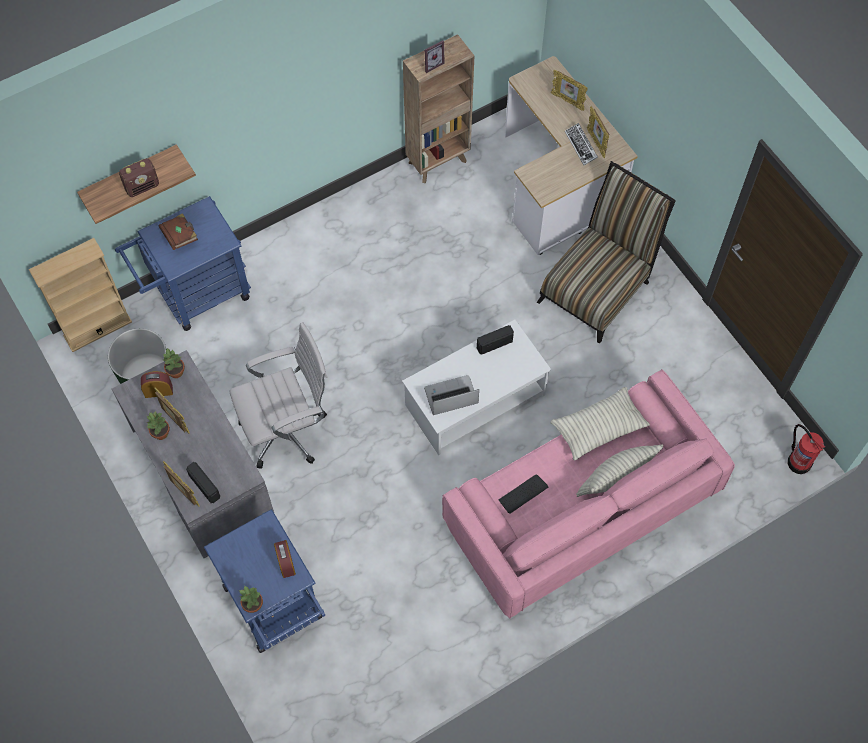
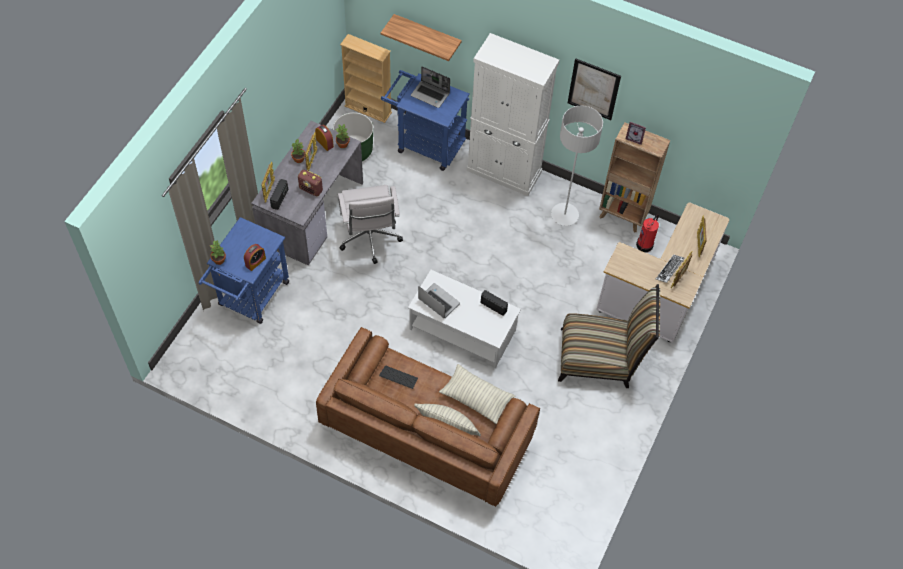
camera: 55 degrees right, 5 degrees down
radio [119,158,159,197] -> radio moved to [298,170,323,196]
brown book [159,213,198,250] -> laptop [411,66,450,108]
white office chair [230,322,327,469] -> white office chair turned 45 degrees clockwise [338,185,403,264]
pink sofa [442,369,735,619] -> brown sofa [316,327,540,507]
fire extinguisher [788,424,825,474] -> fire extinguisher moved to [636,214,659,252]
none -> white cabinet [466,33,559,196]
none -> grey floor lamp [551,105,603,226]
none -> picture [568,58,621,120]

